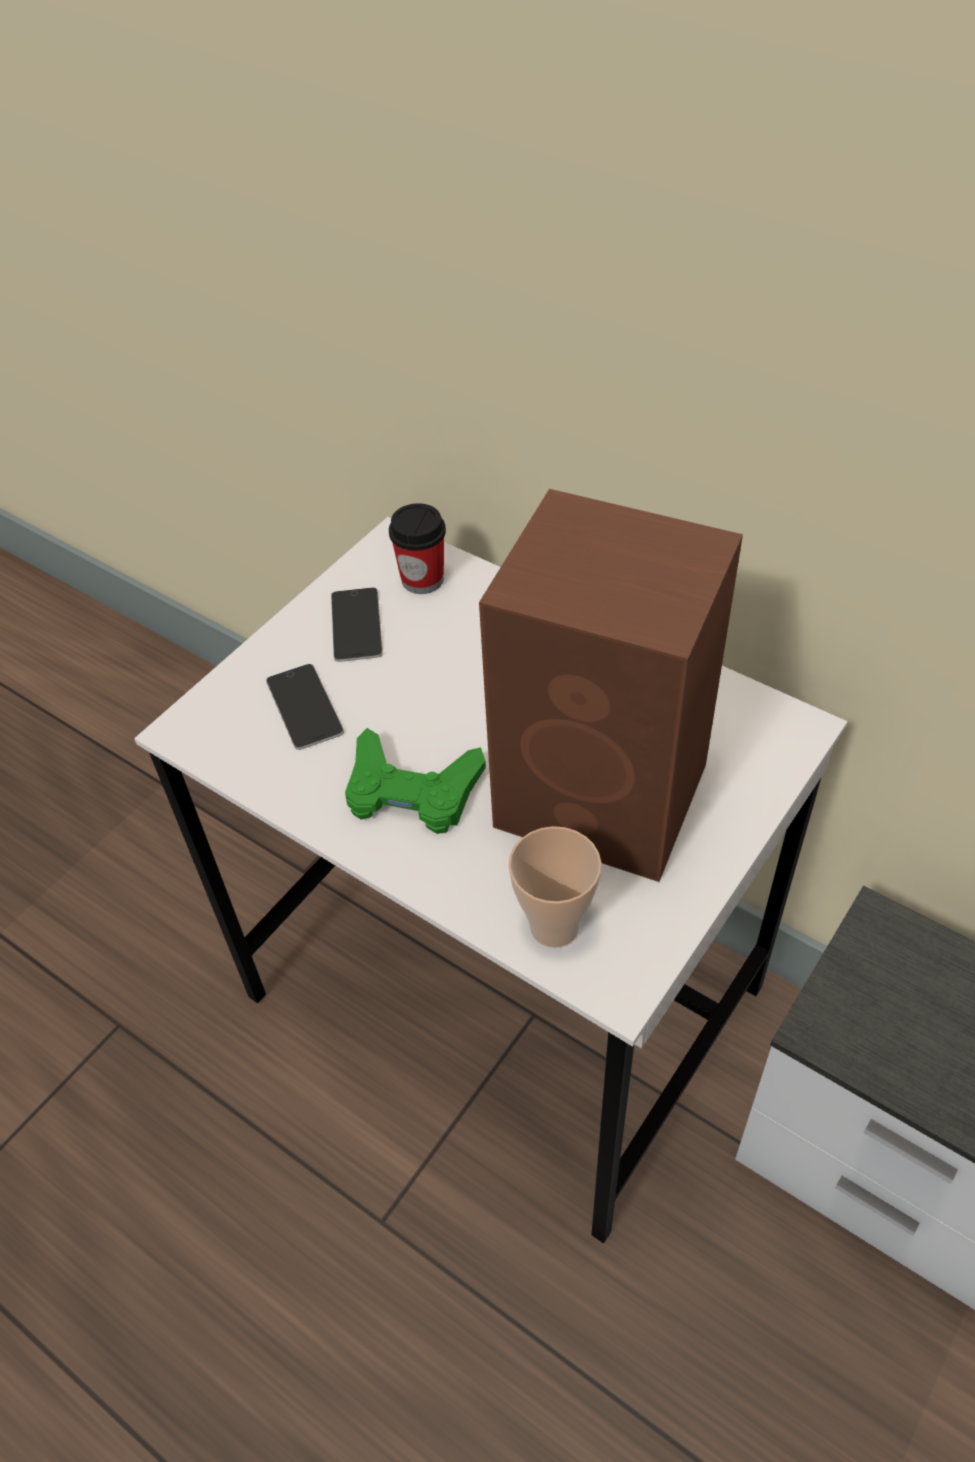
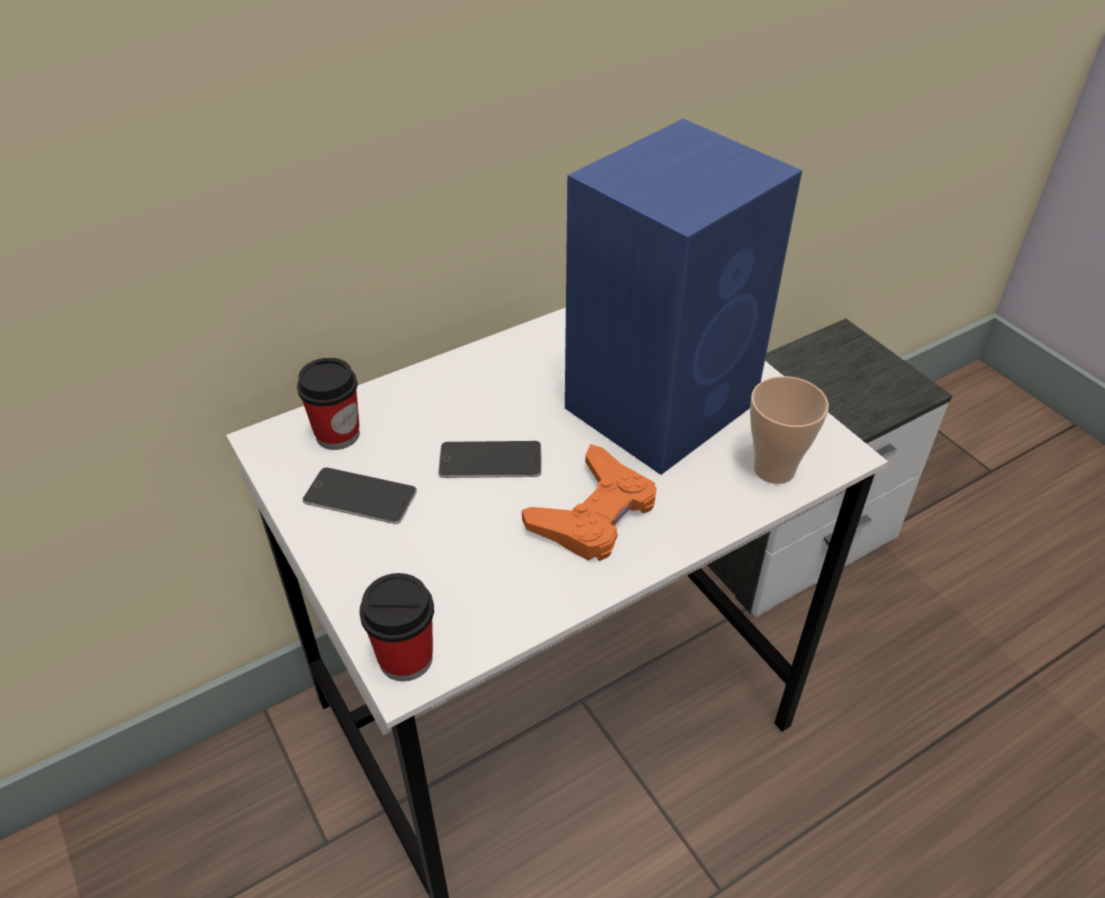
camera: 70 degrees left, 5 degrees down
phone [266,664,344,750] -> phone moved to [438,441,542,478]
green game controller [345,728,486,834] -> orange game controller [522,444,657,561]
brown speaker [479,489,743,882] -> blue speaker [565,119,802,475]
none -> cup [359,573,434,681]

